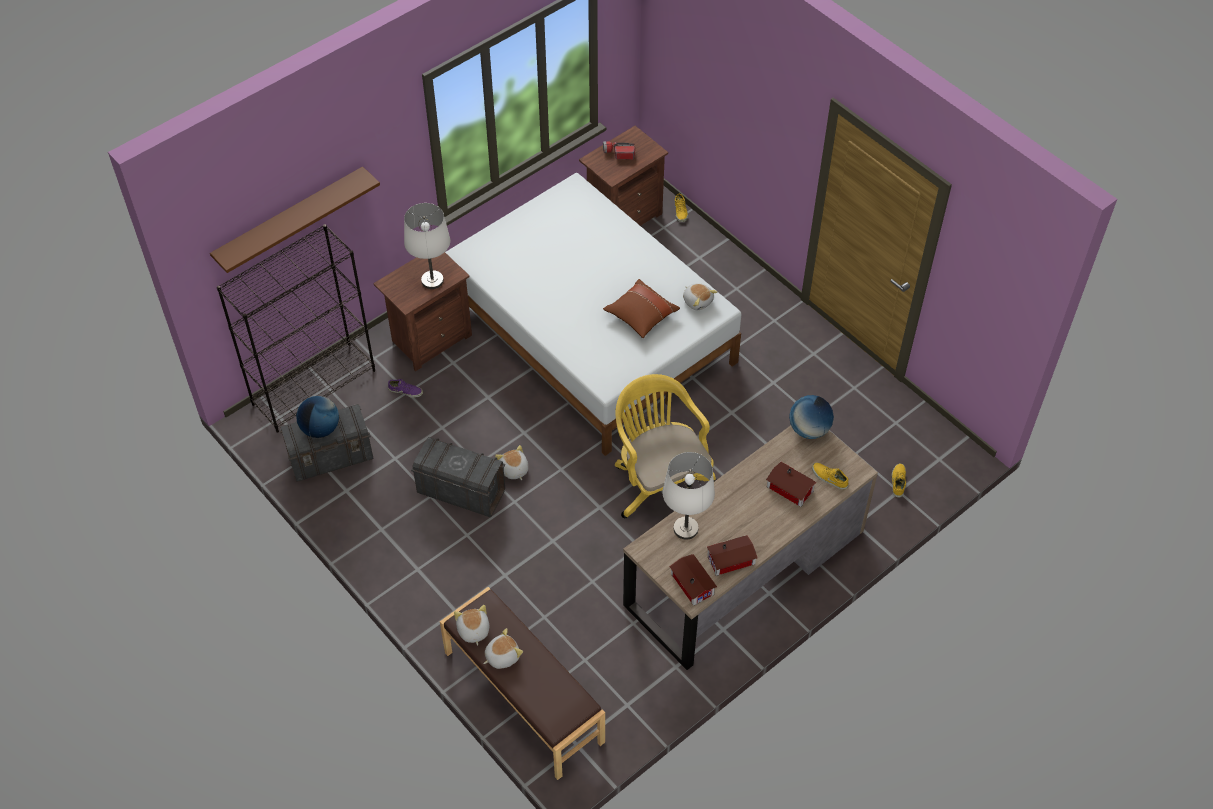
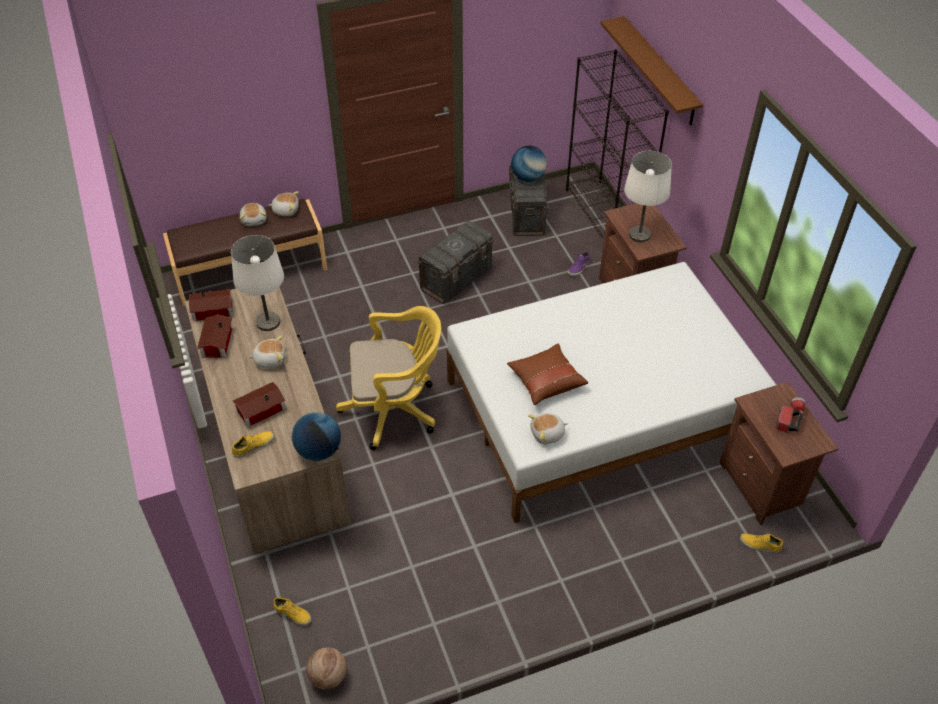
camera: 110 degrees right, 5 degrees down
plush toy [495,445,528,480] -> plush toy moved to [248,335,285,369]
none -> basketball [306,647,347,689]

